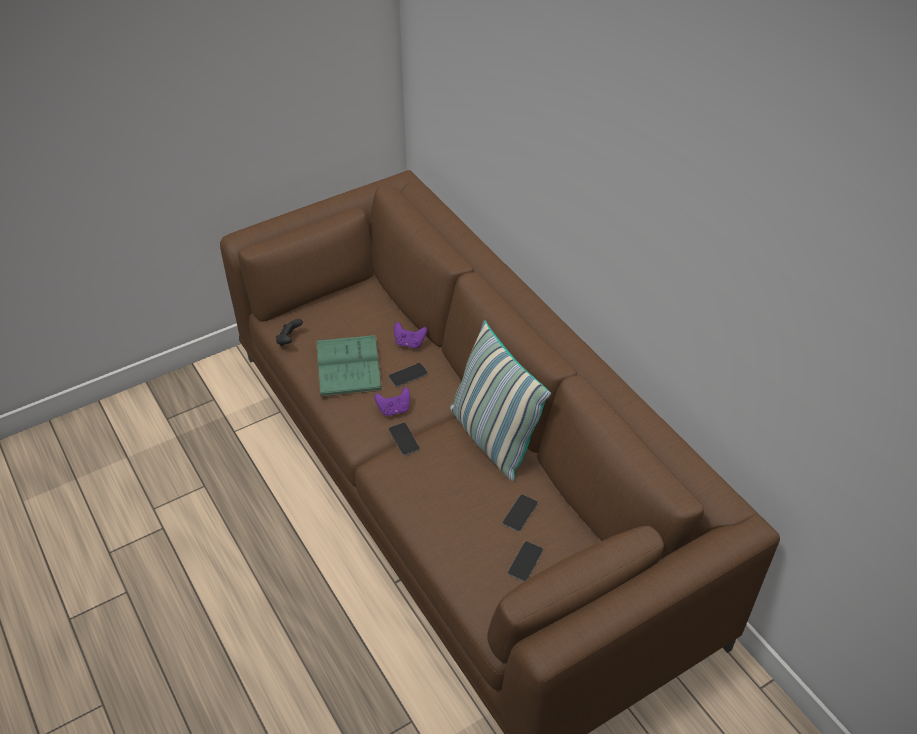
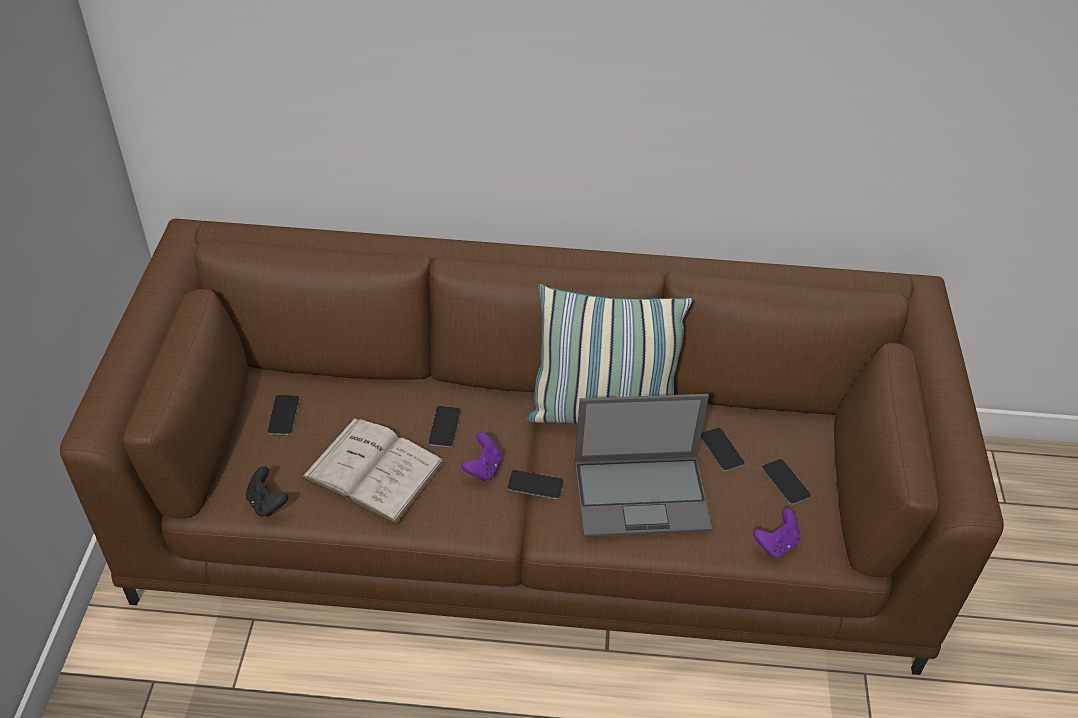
camera: 55 degrees left, 0 degrees up
green book [316,335,382,397] -> white book [300,418,445,525]
purple game controller [394,322,427,348] -> purple game controller moved to [753,508,800,558]
none -> phone [267,395,300,435]
none -> laptop [575,394,712,537]

